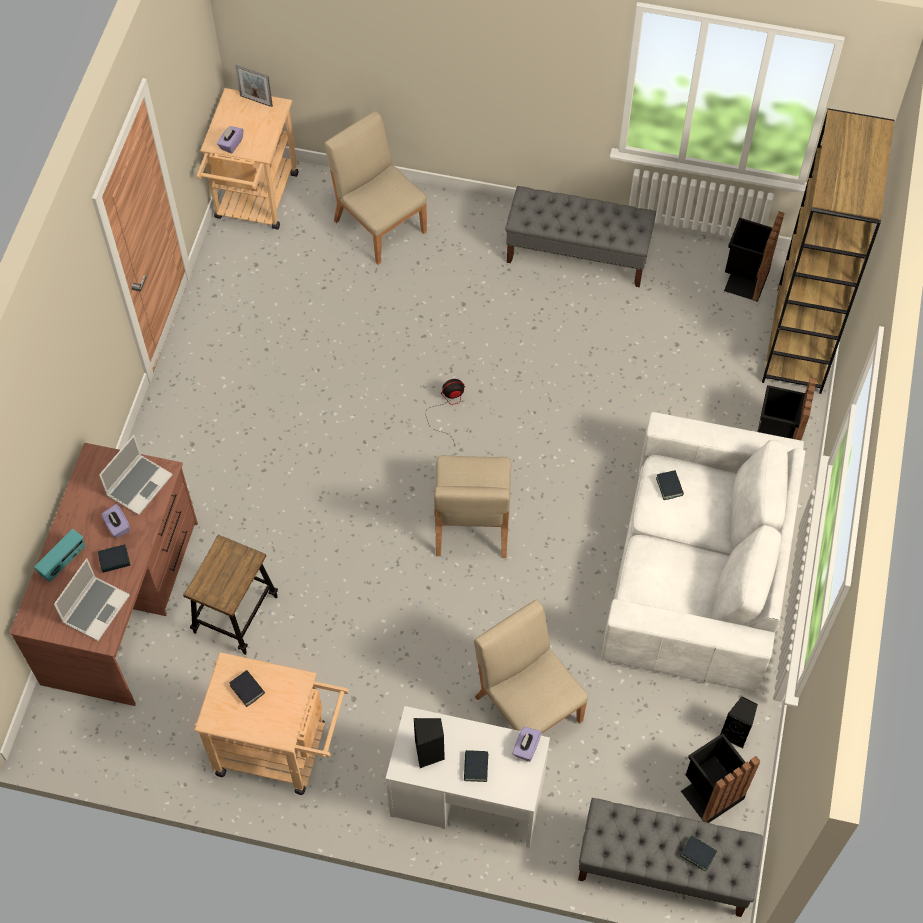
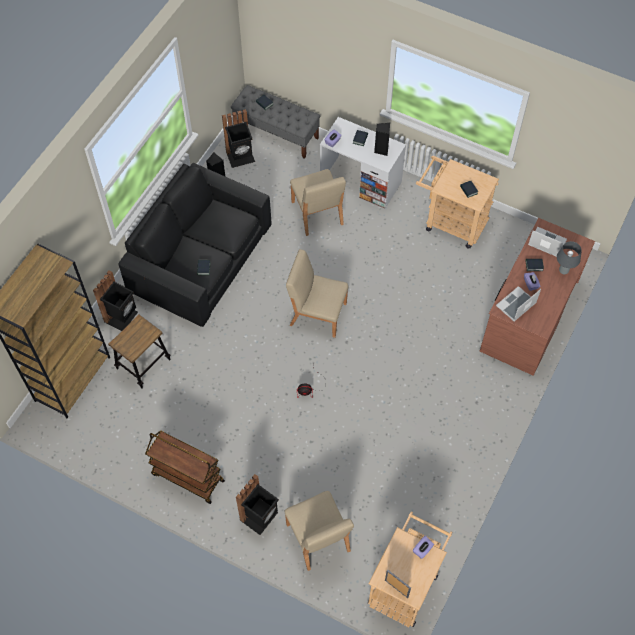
camera: 165 degrees left, 0 degrees up
radio [34,529,85,582] -> grey table lamp [557,241,582,274]
laptop [54,558,130,641] -> laptop turned 75 degrees clockwise [528,227,567,257]
stool [183,535,278,655] -> stool moved to [108,314,171,389]
beige chair [434,455,511,558] -> beige chair turned 90 degrees counterclockwise [286,249,348,338]
grey bench [505,186,656,287] -> brown cart [145,431,225,504]
white sofa [601,412,805,692] -> black sofa [119,163,272,327]
black trash can [724,212,785,302] -> black trash can moved to [236,474,279,535]

